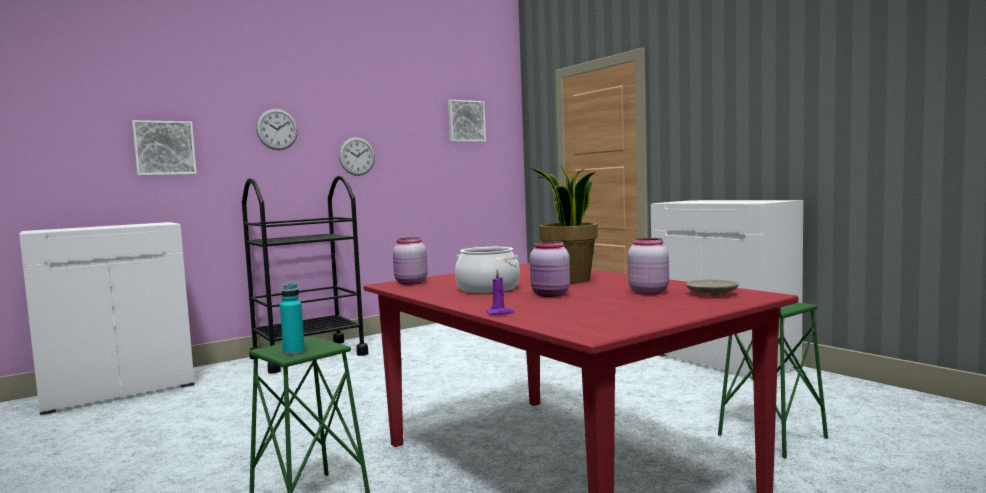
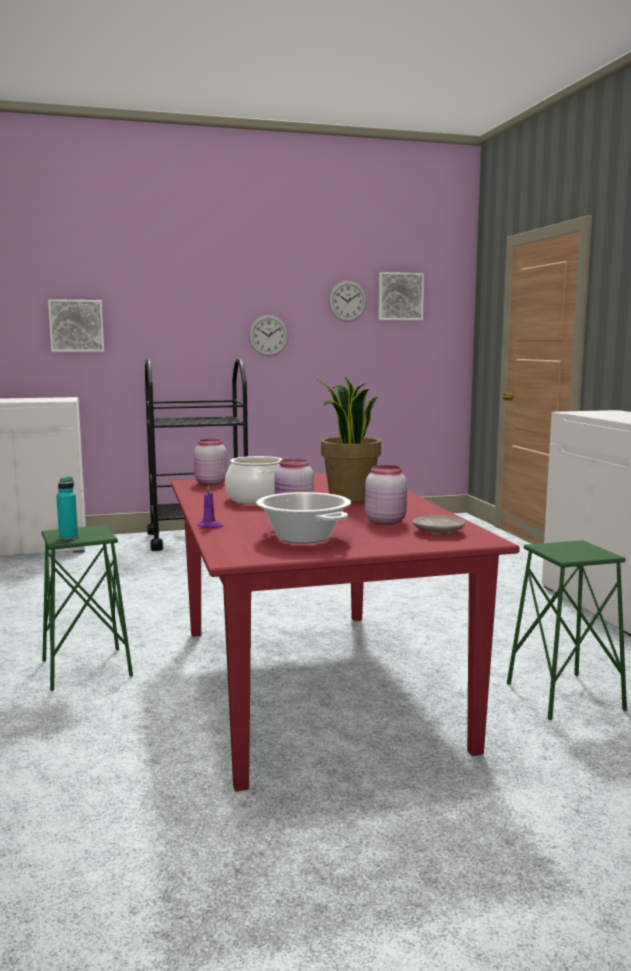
camera: 20 degrees right, 5 degrees up
wall clock [256,109,298,150] -> wall clock moved to [328,281,367,322]
none -> cooking pot [256,492,351,544]

